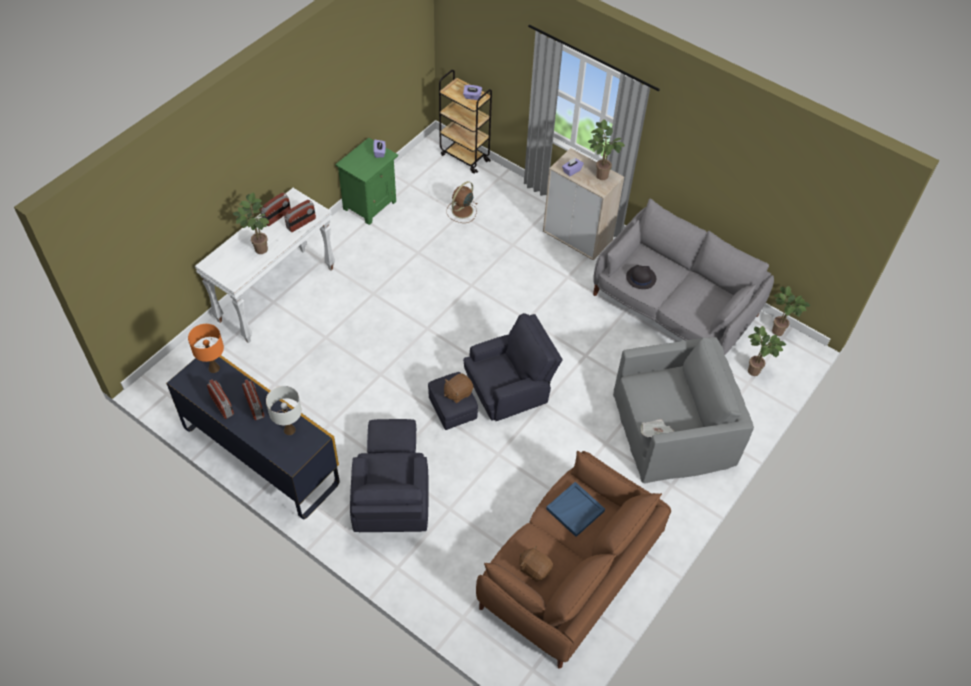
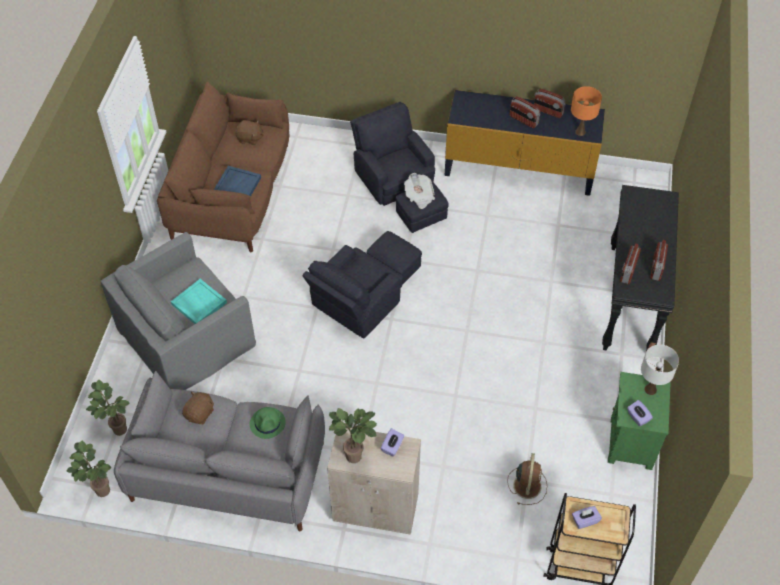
camera: 155 degrees right, 0 degrees up
white console table [195,188,335,343] -> black console table [602,185,679,351]
potted plant [233,192,269,254] -> none
white table lamp [266,386,302,435] -> white table lamp moved to [641,344,679,395]
brown plush toy [444,373,473,403] -> brown plush toy moved to [182,391,214,424]
black hat [626,265,656,289] -> green hat [250,407,286,439]
newspaper [641,419,674,437] -> newspaper moved to [404,173,435,209]
none -> turquoise tray [171,279,227,324]

